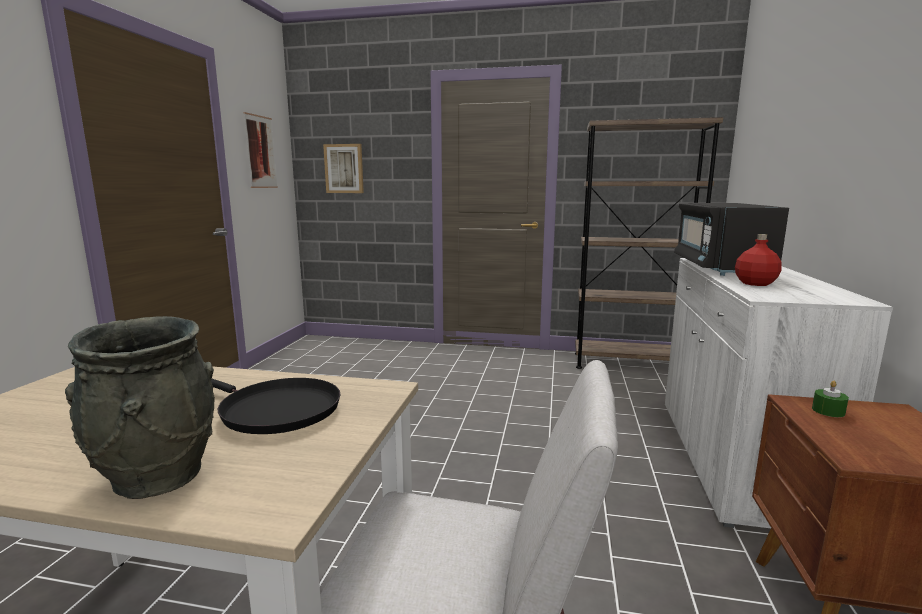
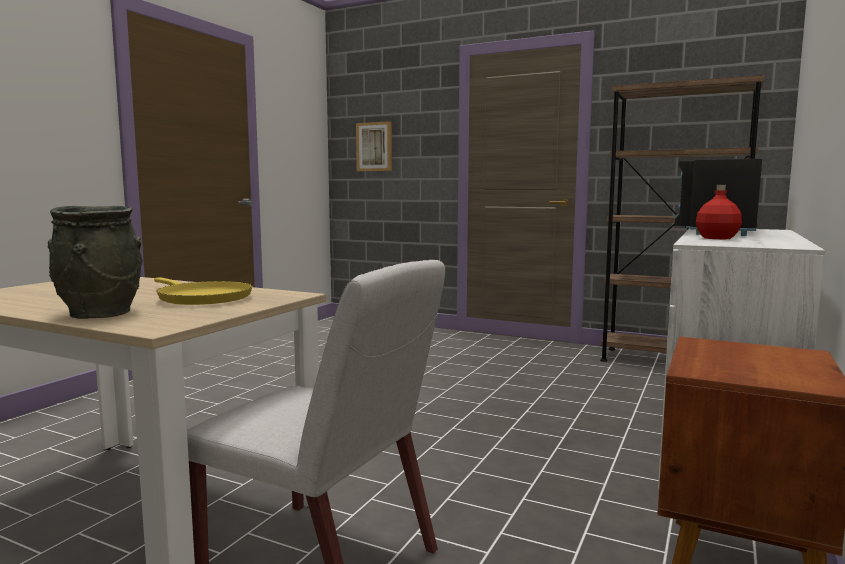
camera: 15 degrees right, 5 degrees down
black frying pan [211,378,341,434] -> yellow frying pan [154,277,252,305]
picture [244,112,278,188] -> none
green candle [812,381,849,417] -> none

